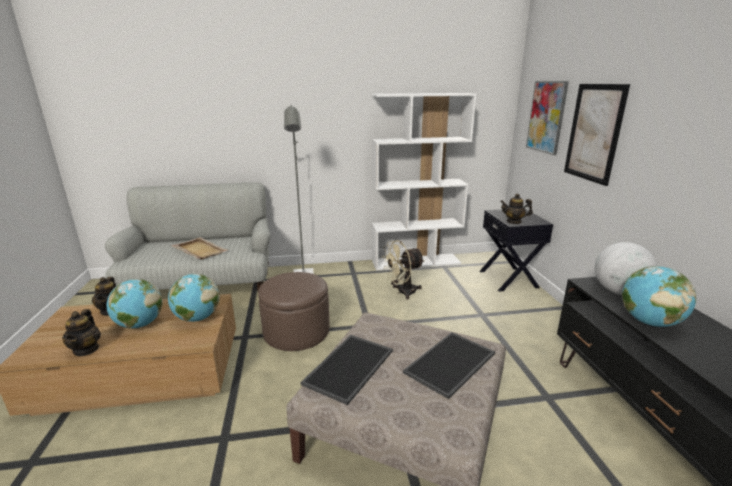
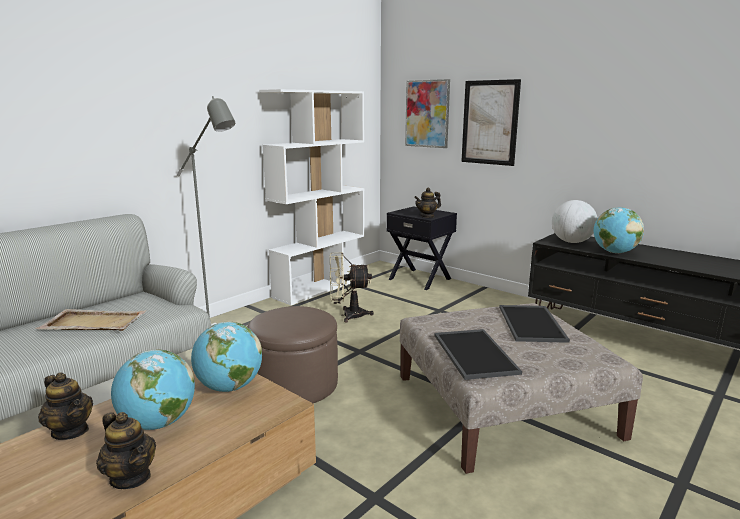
camera: 40 degrees left, 5 degrees down
beige fan [382,240,425,300] -> beige fan turned 60 degrees clockwise [330,253,374,322]

